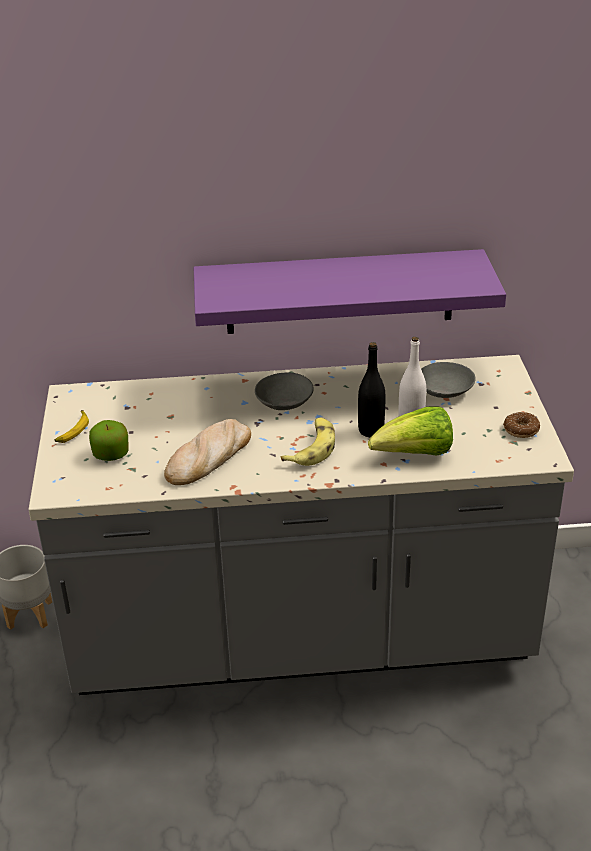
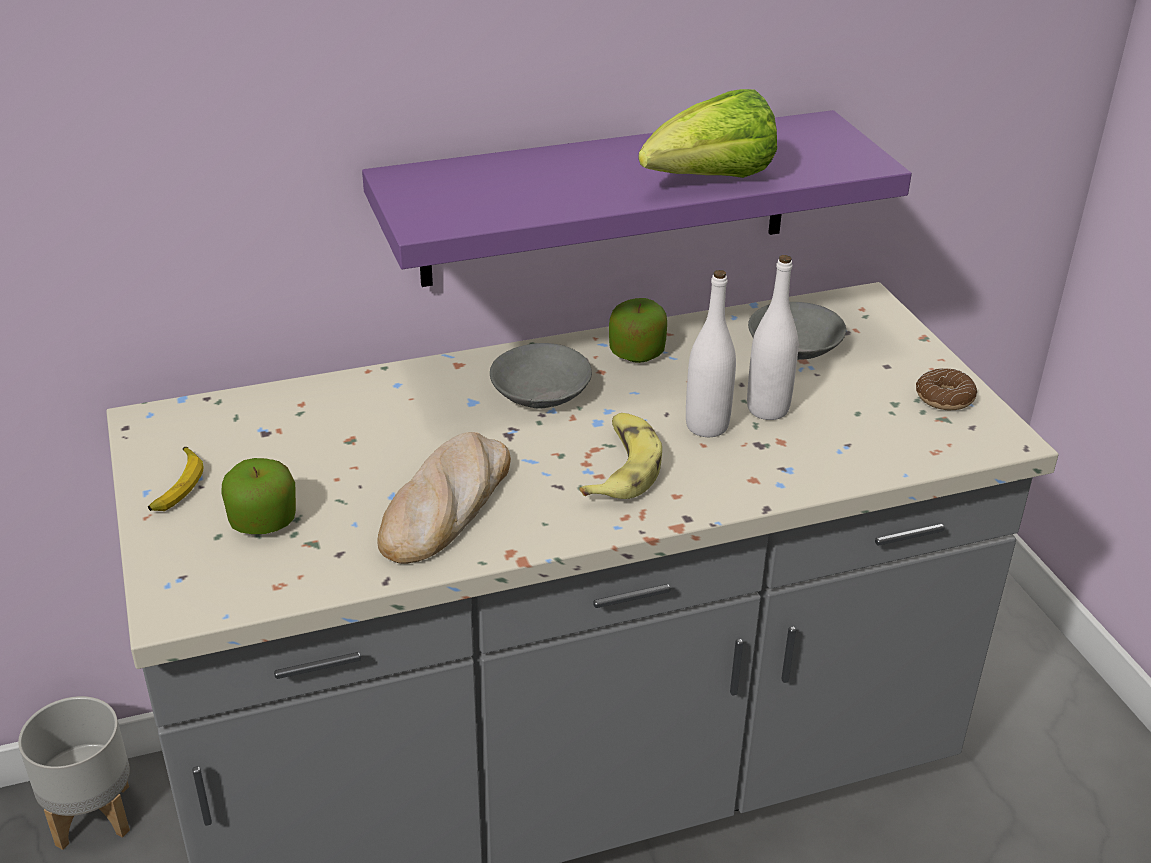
camera: 15 degrees left, 0 degrees up
black bottle [358,342,386,437] -> white bottle [686,270,736,437]
lettuce [368,407,453,455] -> lettuce moved to [638,89,777,178]
none -> apple [609,298,667,363]

